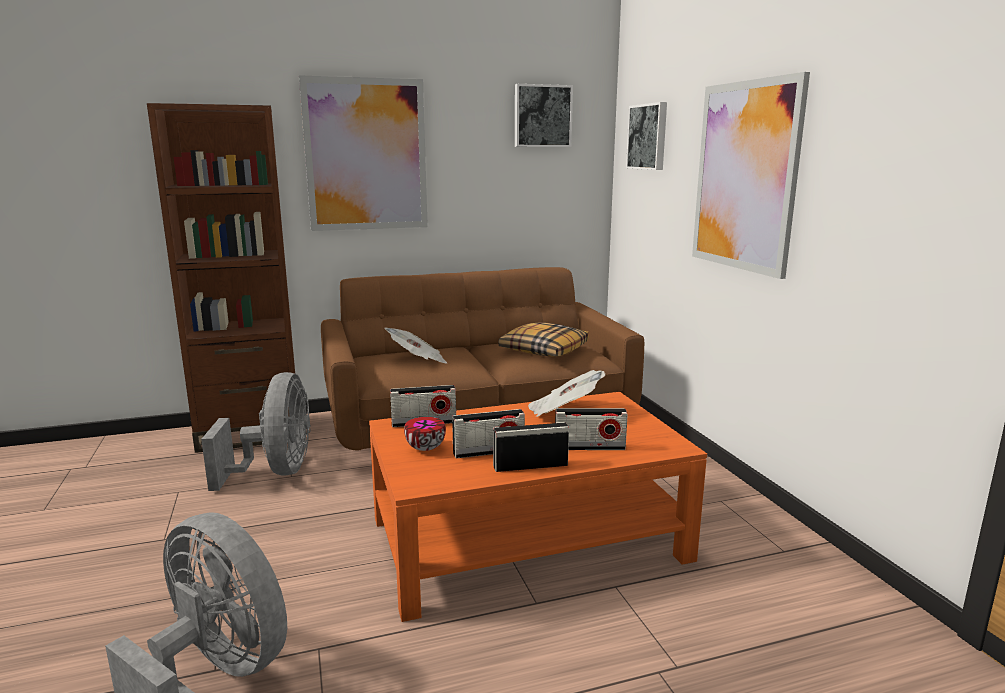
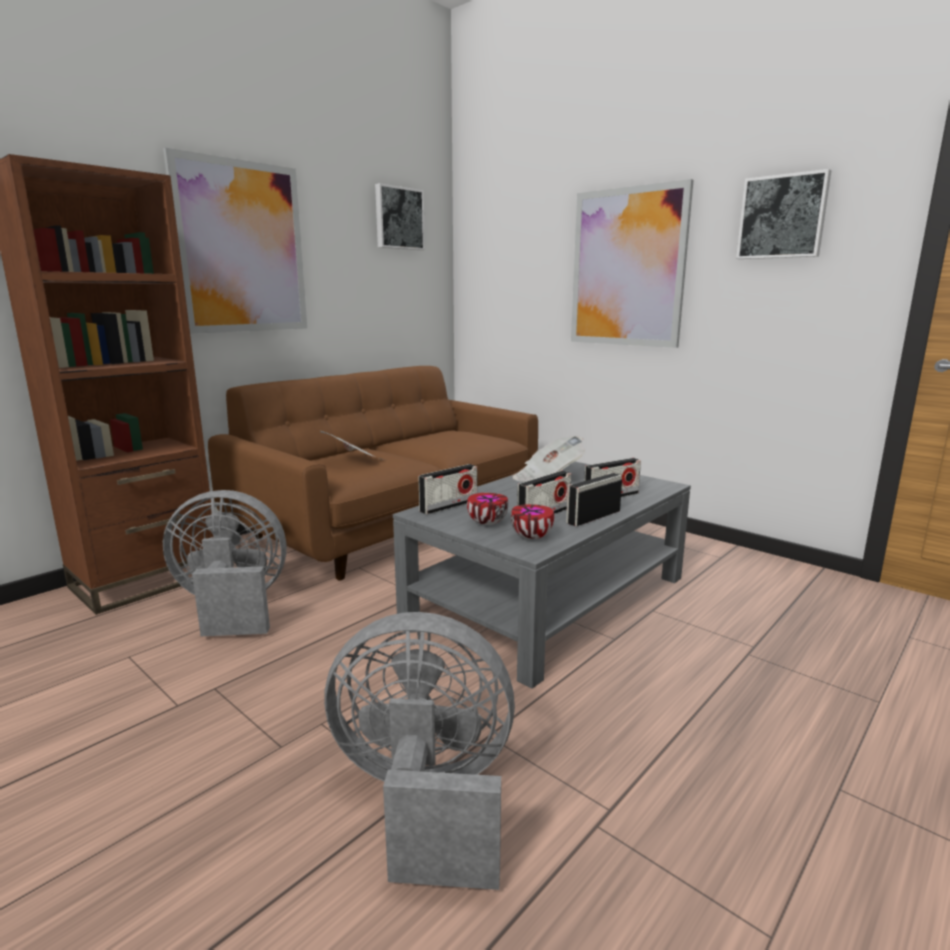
camera: 30 degrees left, 0 degrees up
grey fan [201,372,310,491] -> grey fan turned 60 degrees counterclockwise [163,490,287,636]
orange coffee table [369,392,707,622] -> grey coffee table [393,462,691,689]
pillow [499,323,589,357] -> none
picture [626,102,667,170] -> picture moved to [736,169,832,259]
none -> bowl [511,504,554,539]

